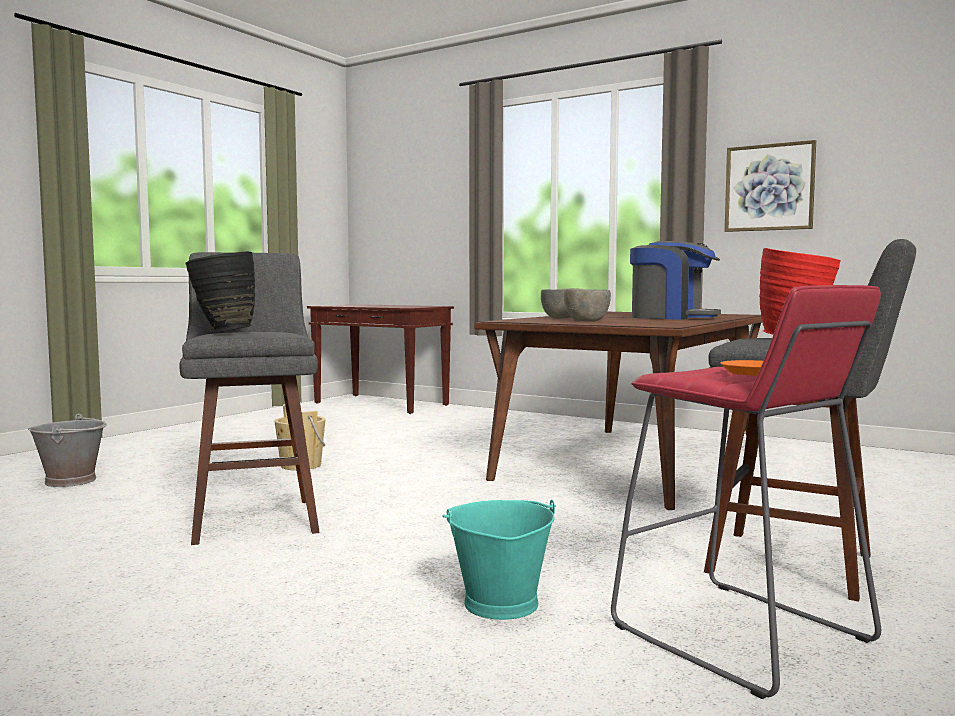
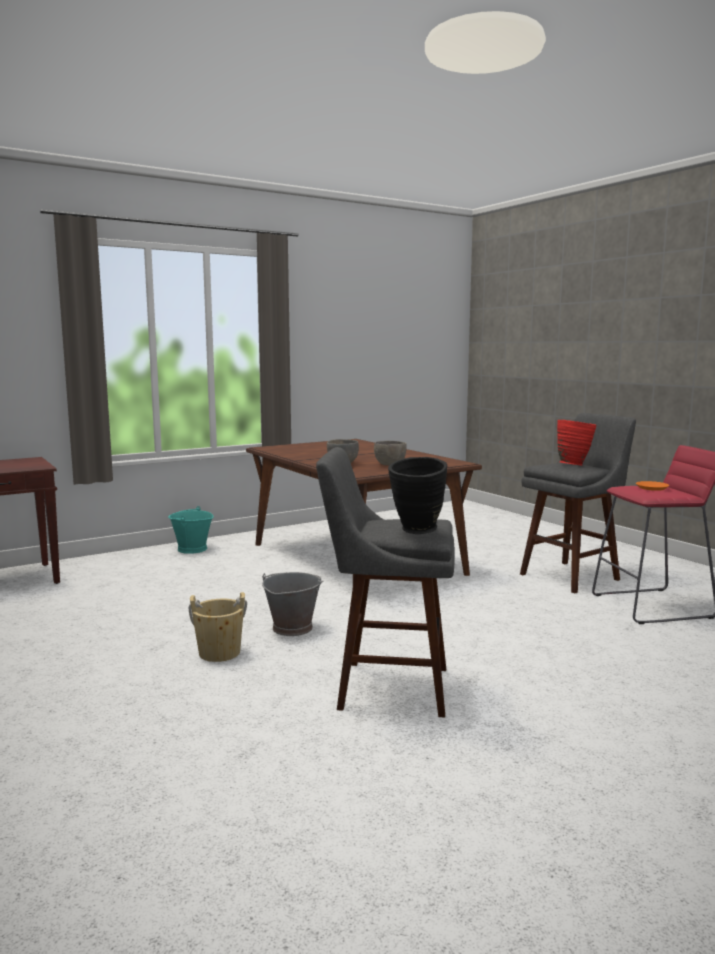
camera: 65 degrees left, 5 degrees up
grey bucket [28,413,107,487] -> grey bucket moved to [262,572,324,636]
turquoise bucket [442,500,556,620] -> turquoise bucket moved to [168,506,214,554]
coffee machine [630,241,721,320] -> none
picture [725,140,816,232] -> none

